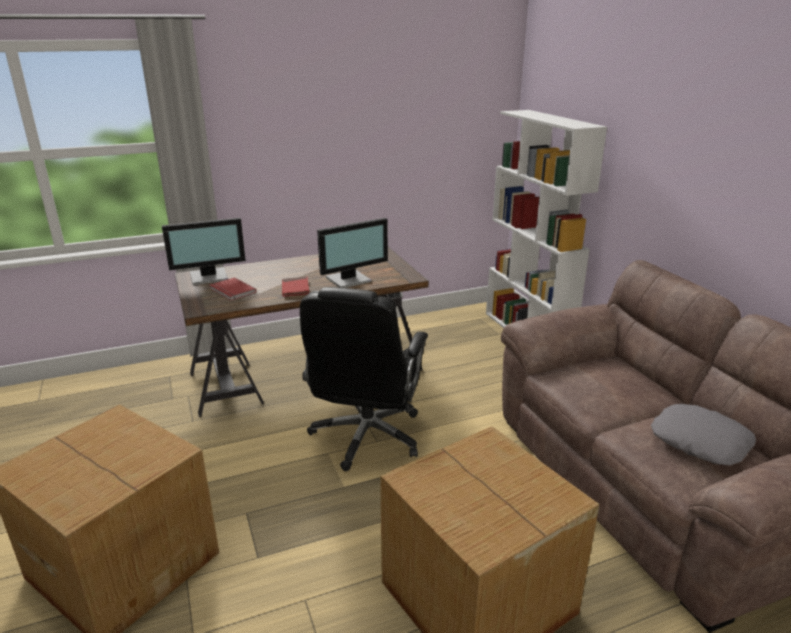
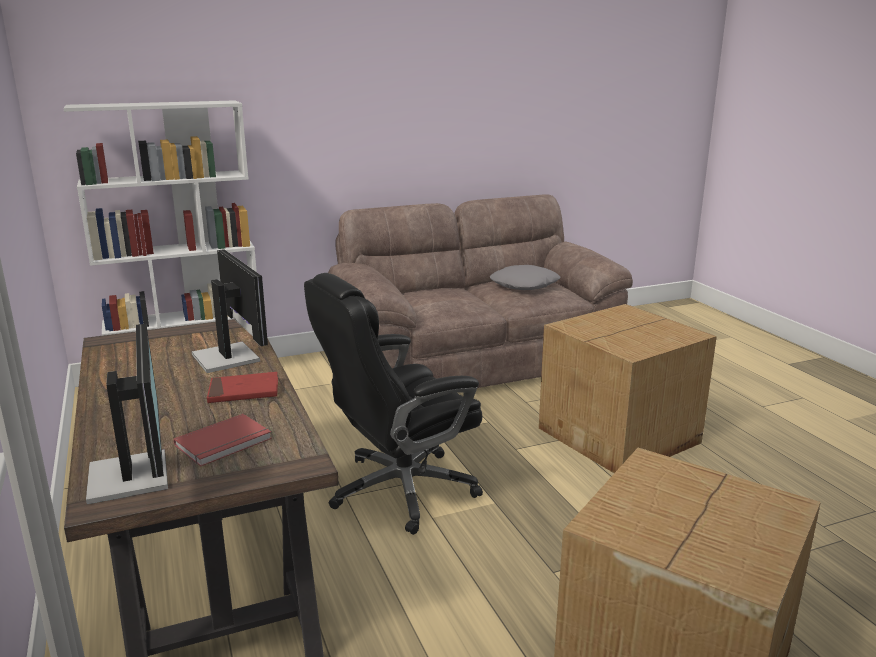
camera: 90 degrees left, 5 degrees down
black office chair [300,287,428,471] -> black office chair turned 135 degrees clockwise [304,273,483,535]

